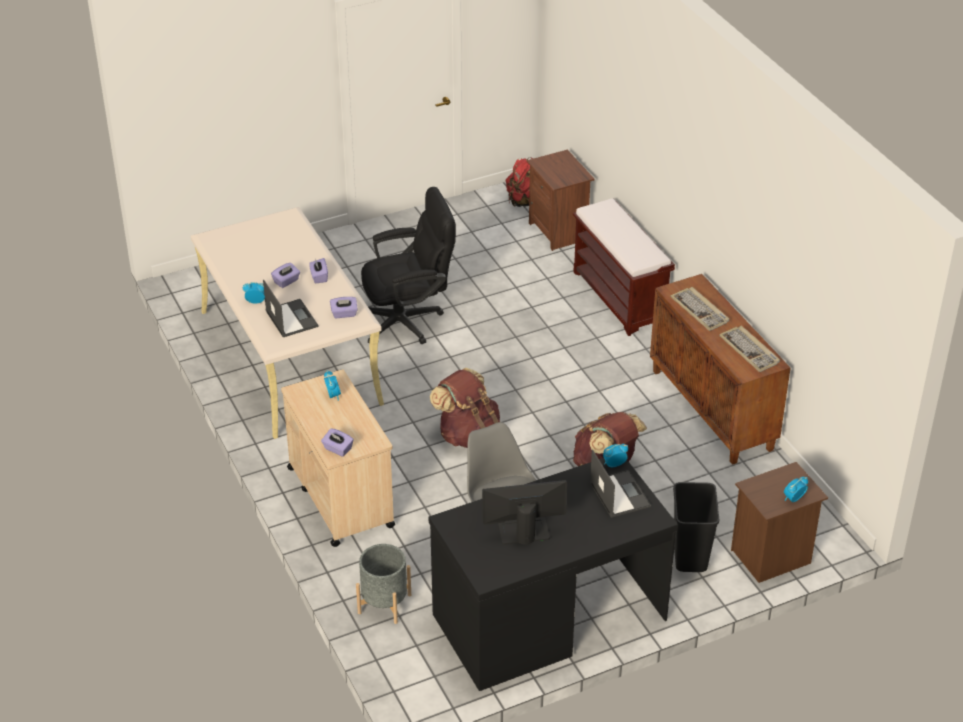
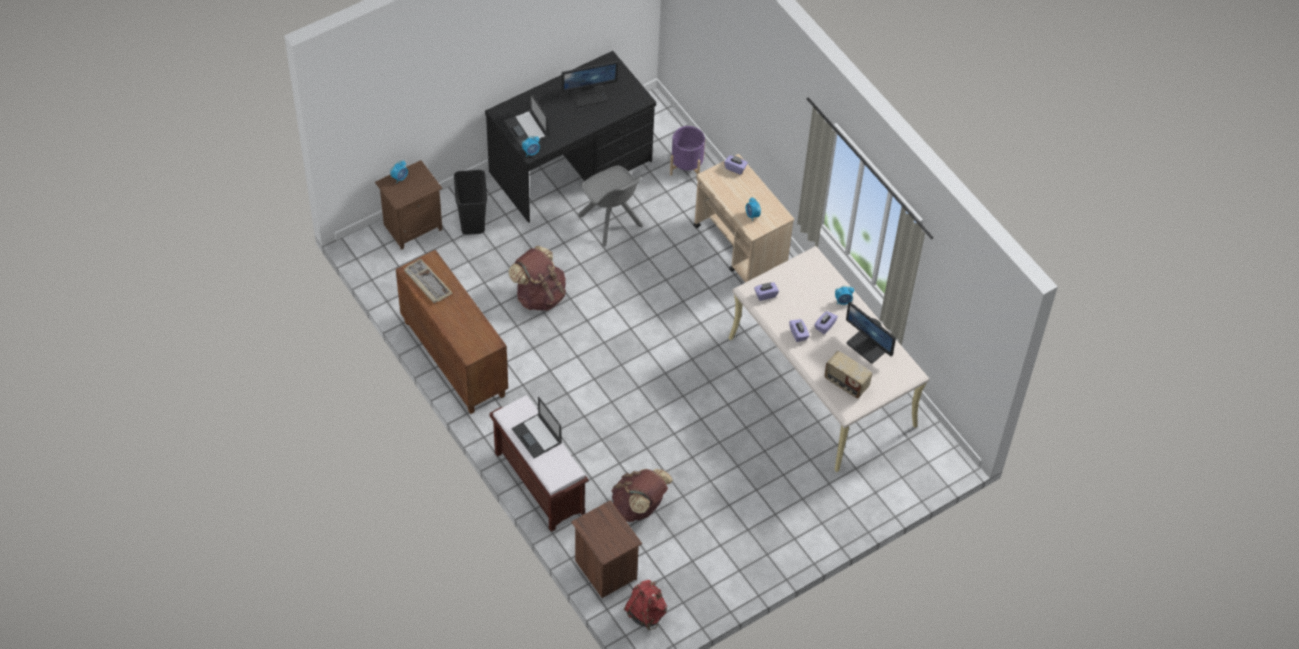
camera: 170 degrees right, 15 degrees up
laptop [263,280,319,337] -> laptop moved to [512,396,561,458]
grey planter [356,544,411,624] -> purple planter [670,126,705,180]
black office chair [361,187,456,344] -> none
brown backpack [430,368,500,448] -> brown backpack moved to [611,469,673,522]
keyboard [670,287,729,331] -> none
none -> radio [825,351,872,398]
none -> monitor [846,302,896,364]

